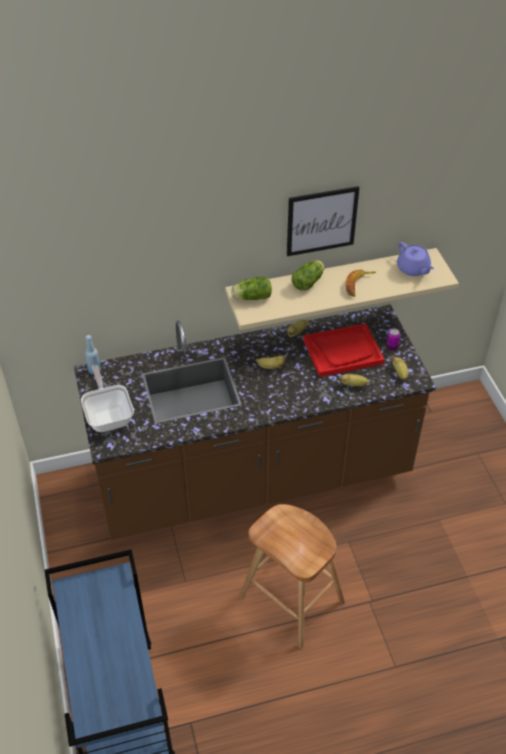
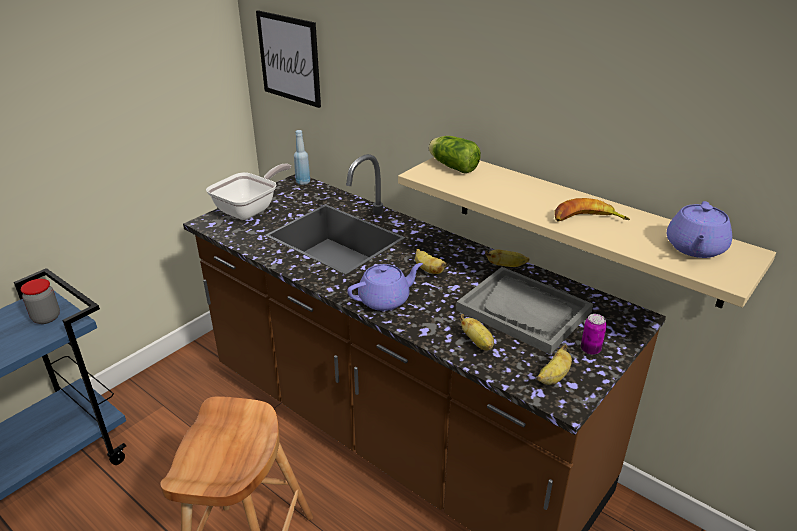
camera: 55 degrees right, 15 degrees down
picture [287,186,359,256] -> picture moved to [256,10,321,108]
lettuce [291,260,324,291] -> none
red tray [303,323,385,377] -> grey tray [456,267,593,354]
none -> jar [21,279,60,324]
none -> purple teapot [347,263,423,311]

